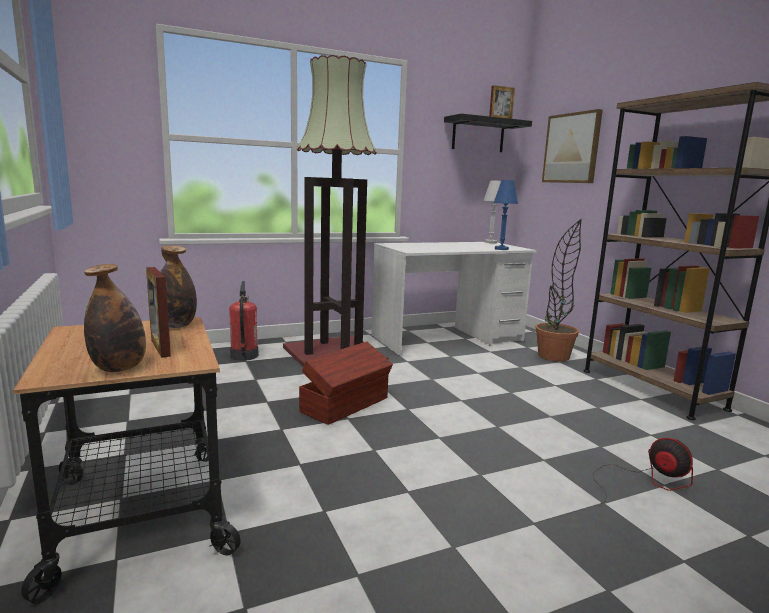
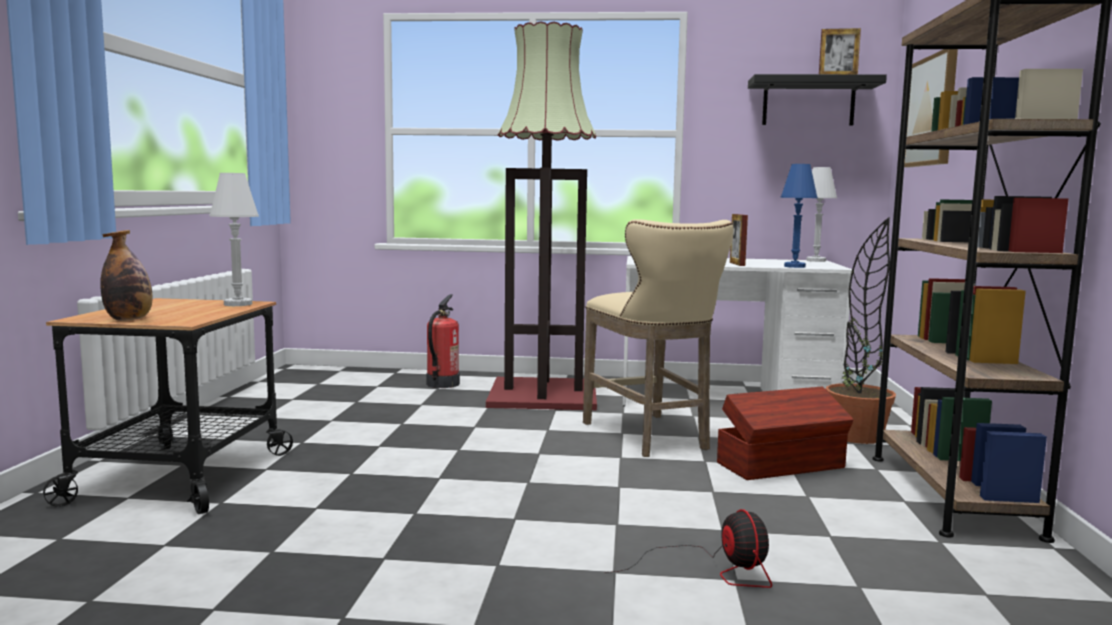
camera: 30 degrees right, 5 degrees down
picture frame [146,267,171,358] -> picture frame moved to [730,214,748,266]
bottle [160,245,197,328] -> white table lamp [209,173,259,306]
brown storage box [299,342,393,425] -> brown storage box moved to [717,387,854,480]
none -> beige stool [583,219,733,457]

